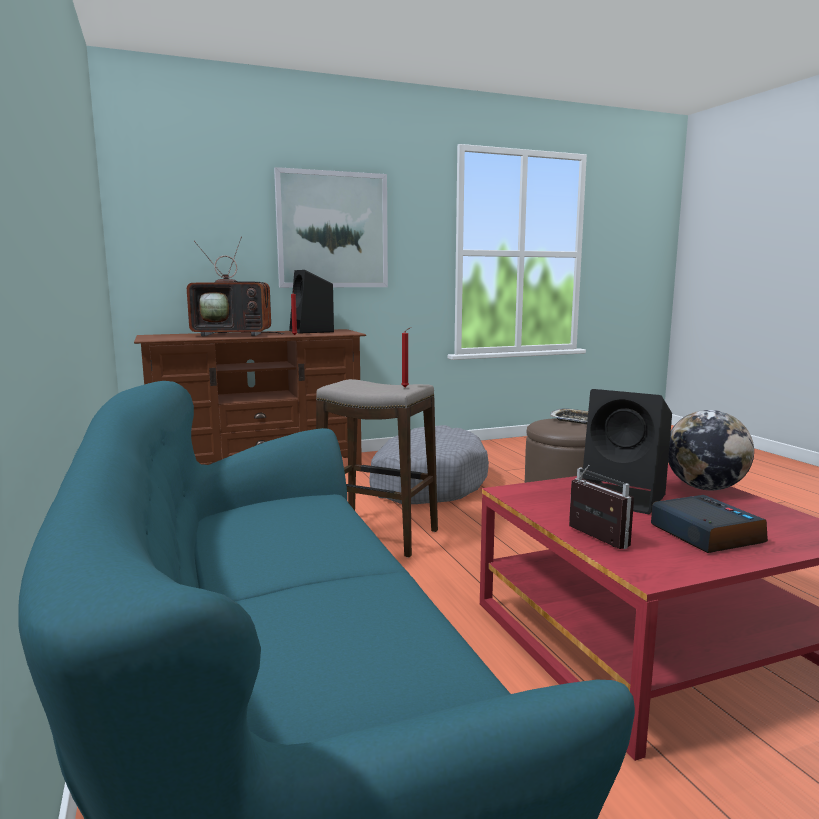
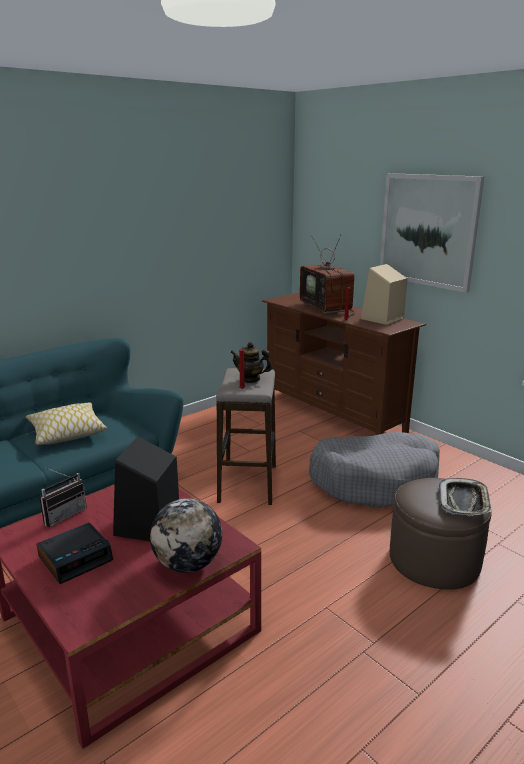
camera: 70 degrees right, 10 degrees up
black speaker [289,270,334,334] -> beige speaker [361,264,408,325]
none -> pillow [26,403,107,445]
none -> teapot [230,342,272,383]

